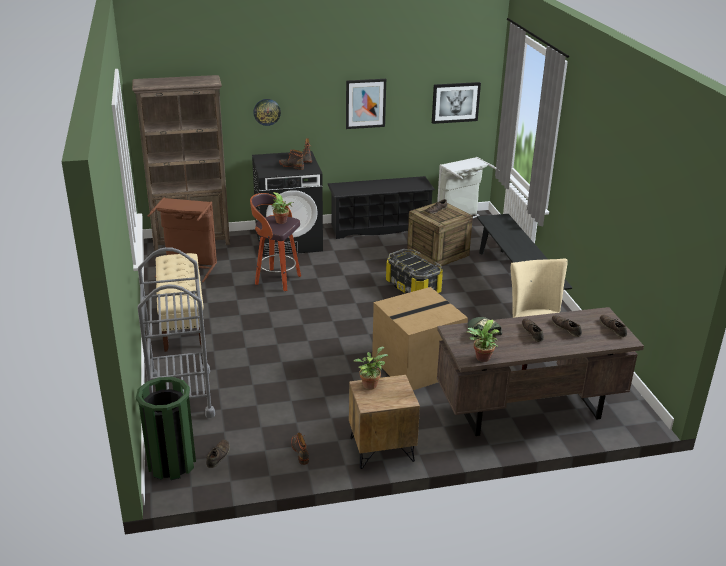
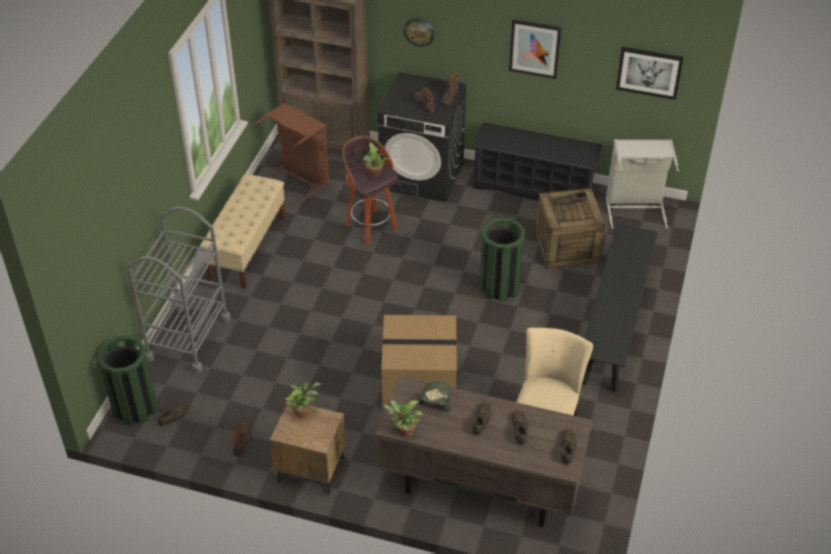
camera: 30 degrees right, 15 degrees up
storage box [386,249,443,294] -> green trash can [479,218,525,302]

